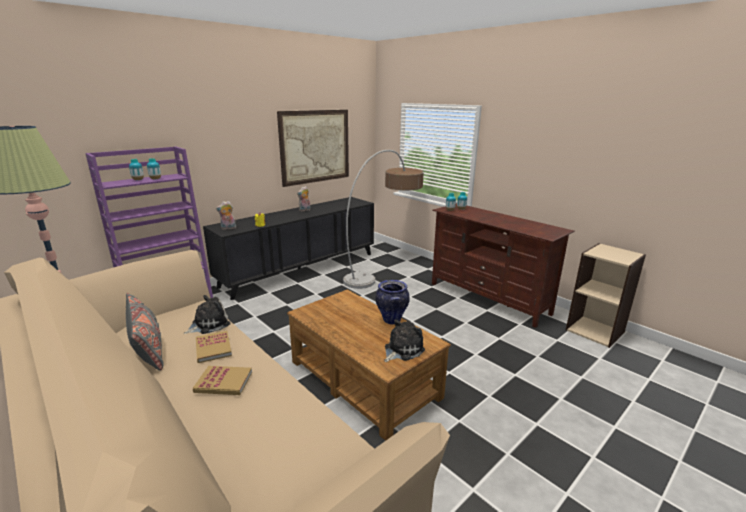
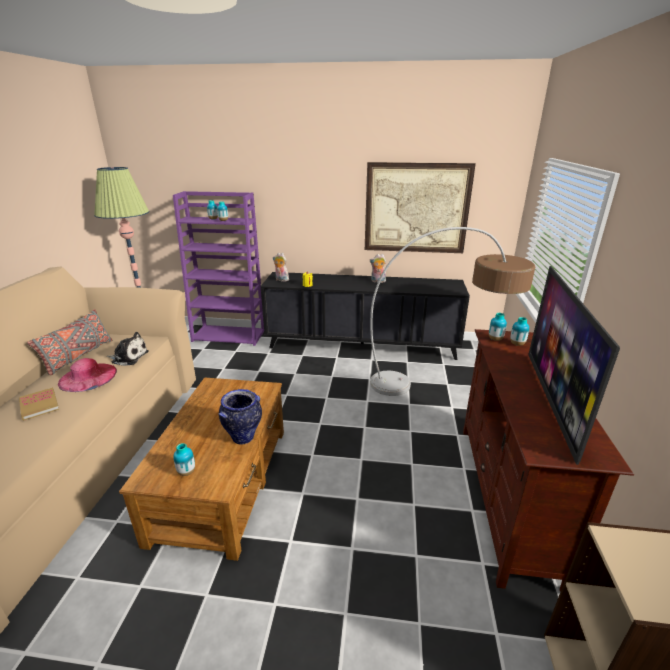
camera: 50 degrees right, 5 degrees up
book [196,331,232,363] -> pink hat [58,358,117,392]
plush toy [384,319,425,362] -> vase [173,443,195,476]
none -> television [528,266,620,465]

